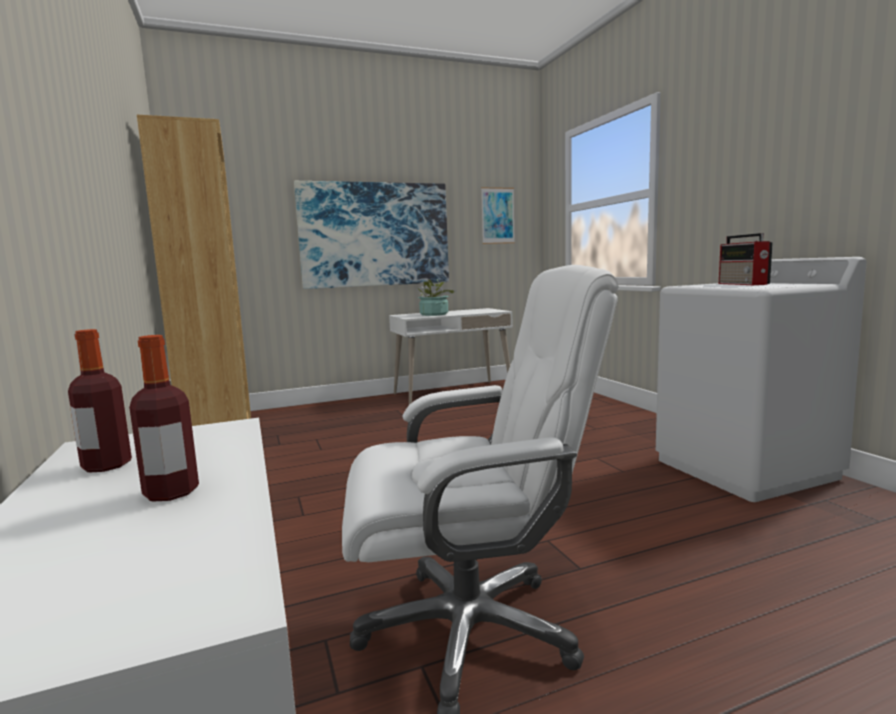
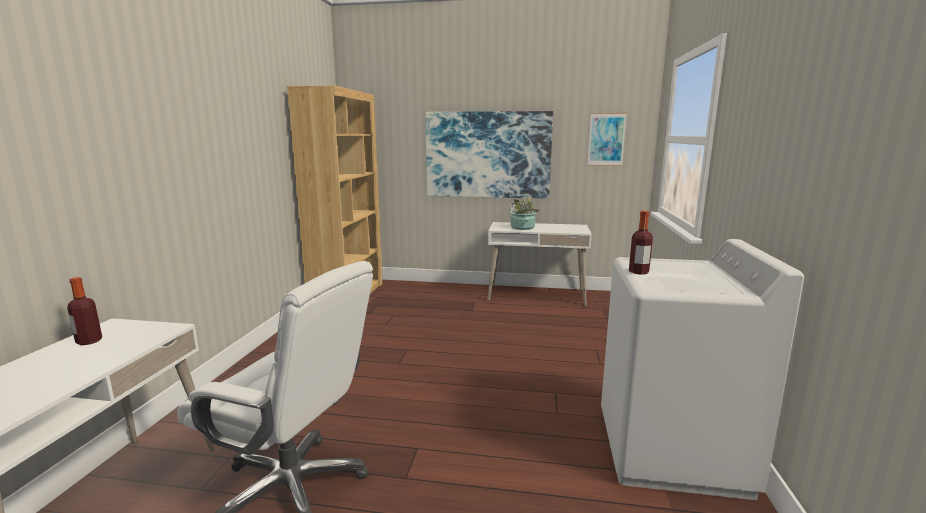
camera: 30 degrees right, 5 degrees up
bottle [129,335,199,501] -> bottle moved to [629,211,653,274]
radio [719,233,773,285] -> none

